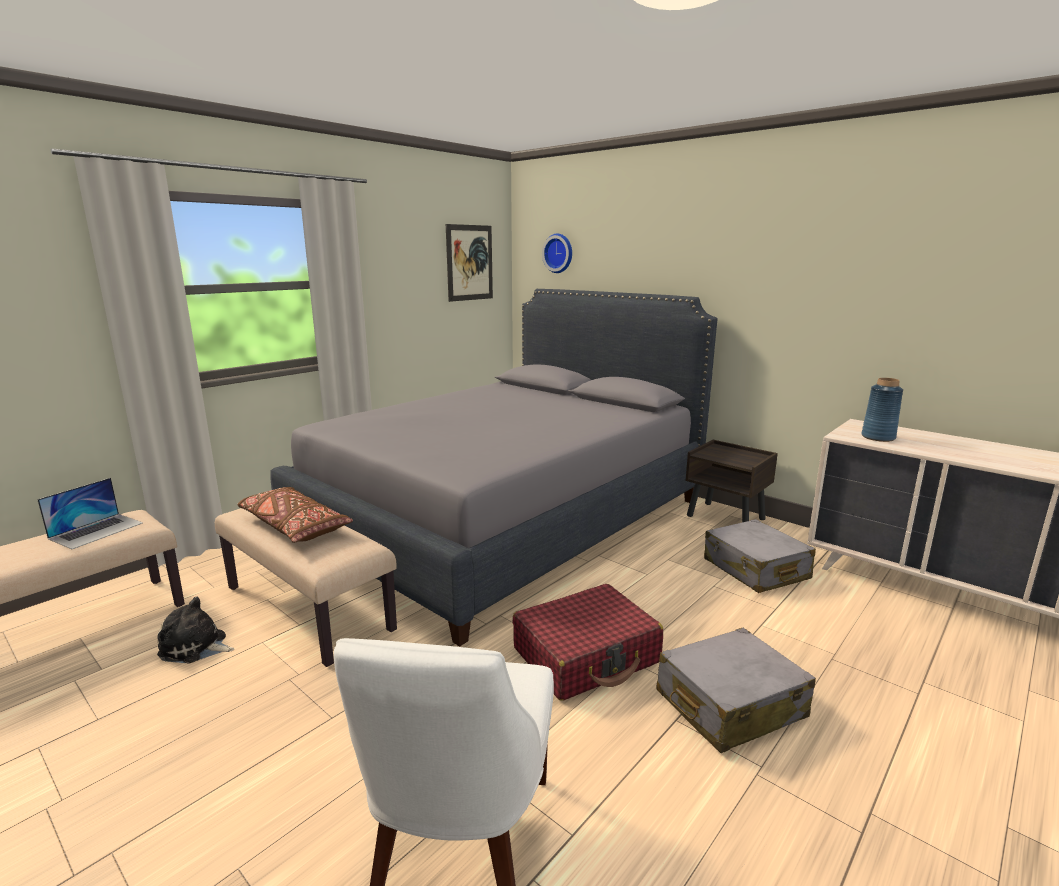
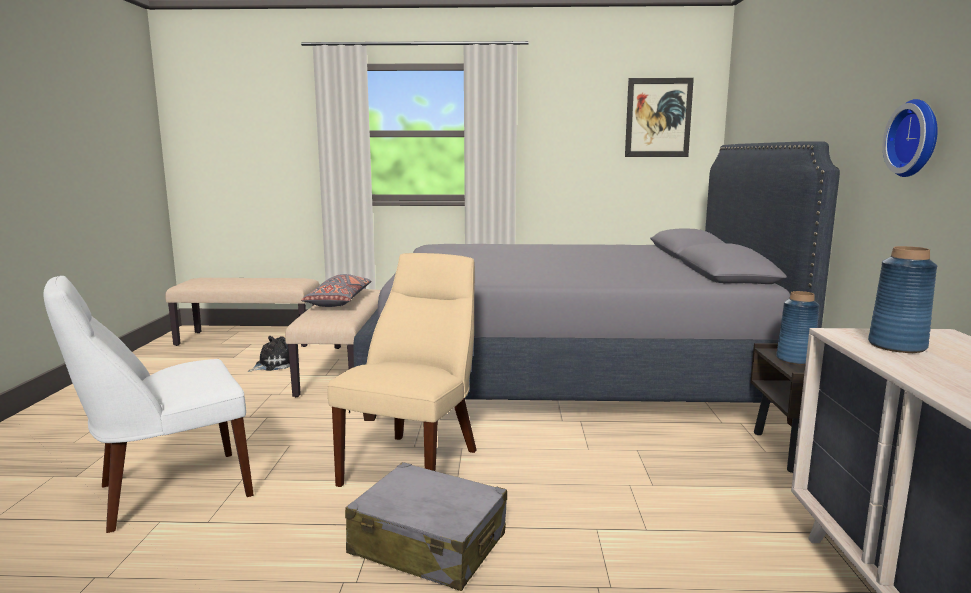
camera: 50 degrees right, 5 degrees down
laptop [37,478,143,549] -> none
plush toy [157,597,235,664] -> plush toy turned 75 degrees clockwise [248,336,290,372]
brown pillow [237,487,353,543] -> grey pillow [301,274,371,307]
red suitcase [513,584,663,701] -> beige chair [328,253,476,487]
wall clock [542,233,572,273] -> wall clock moved to [883,99,938,177]
grey suitcase [704,519,816,593] -> none
none -> blue vase [776,291,819,365]

